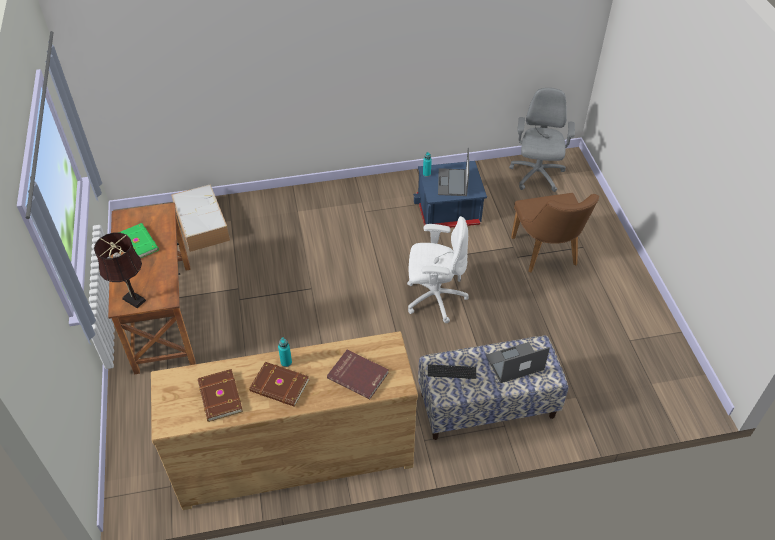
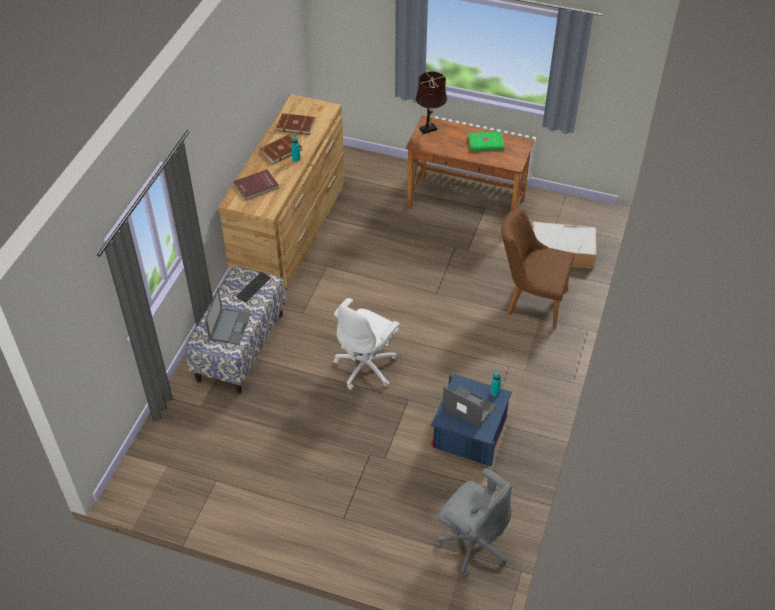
camera: 120 degrees right, 0 degrees up
brown chair [511,193,599,272] -> brown chair moved to [501,208,574,328]

